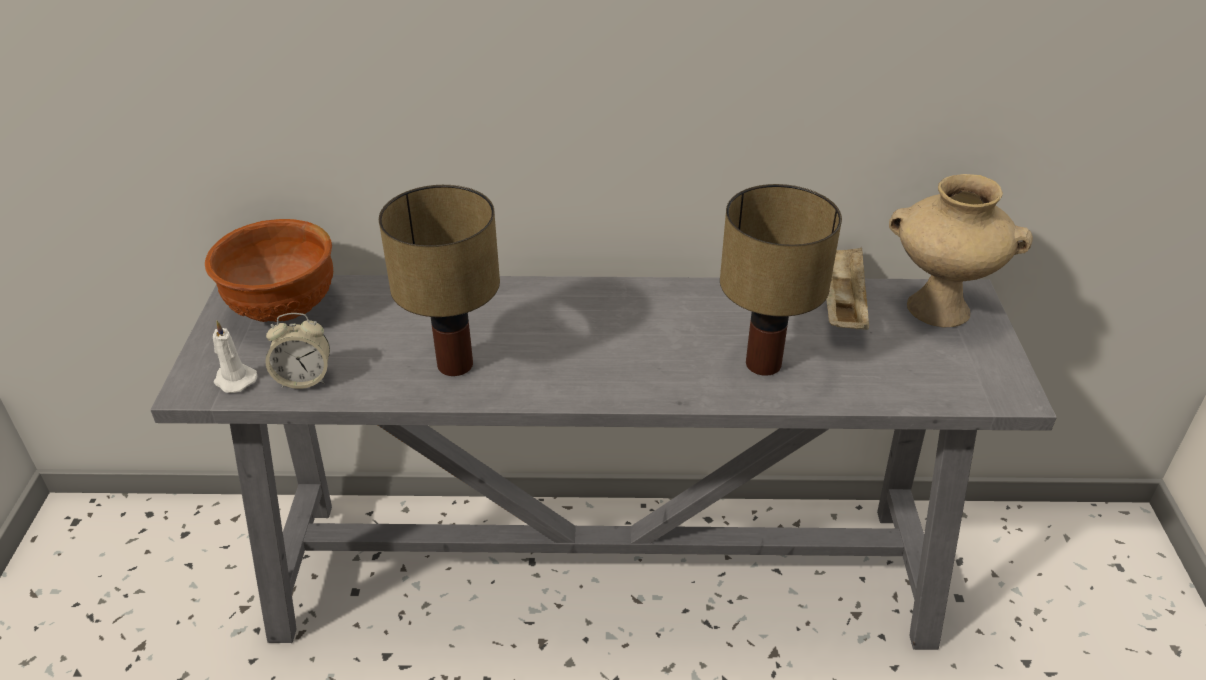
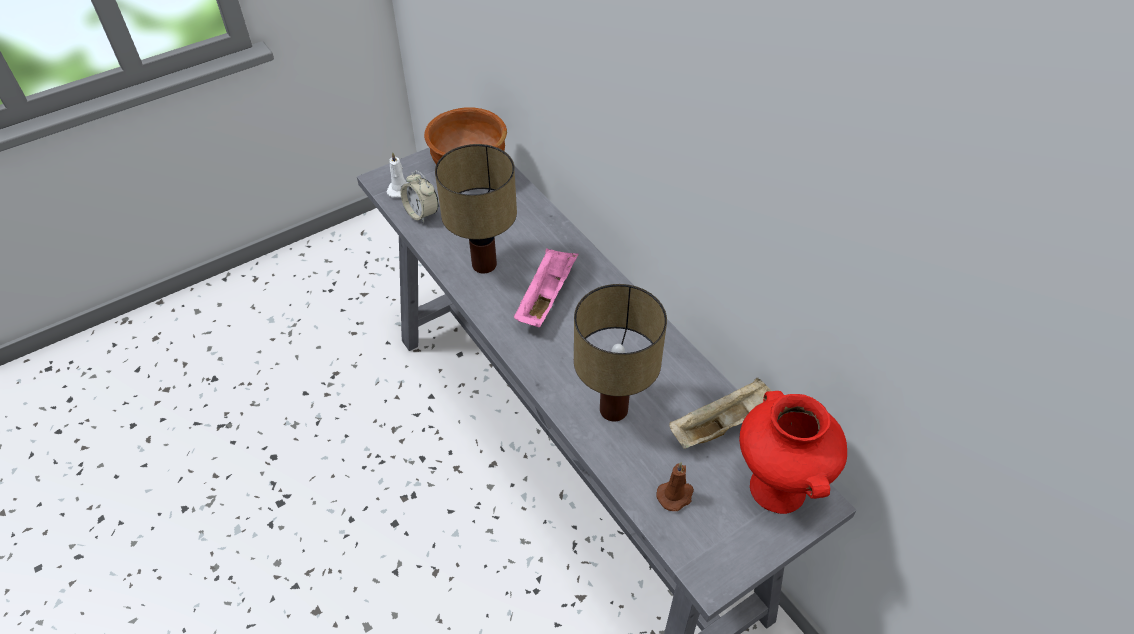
camera: 55 degrees right, 10 degrees up
beige vase [889,174,1033,328] -> red vase [739,391,847,514]
none -> pink tray [514,249,579,327]
none -> brown candle [656,462,694,511]

